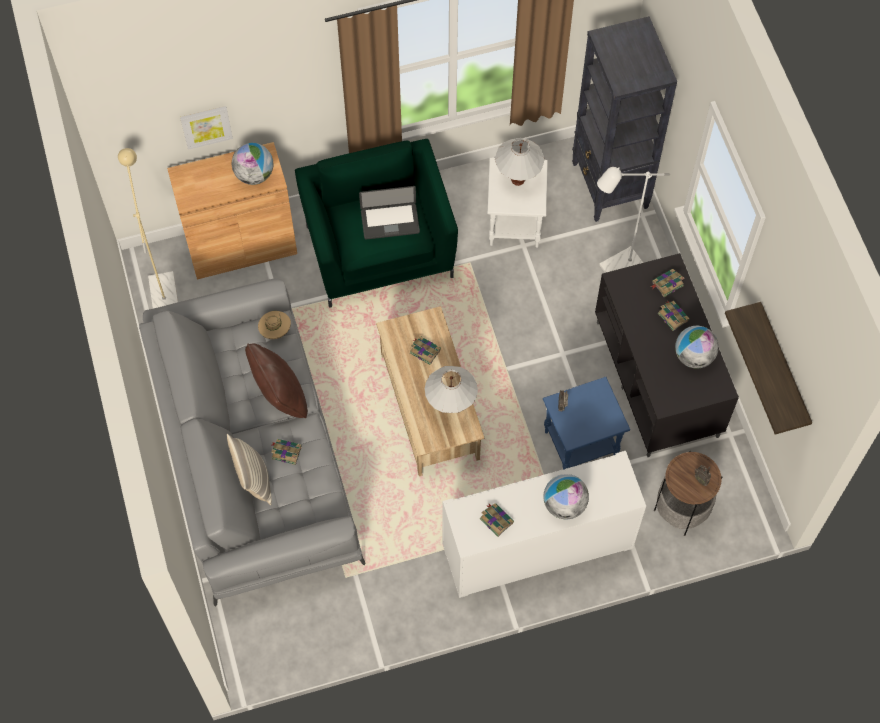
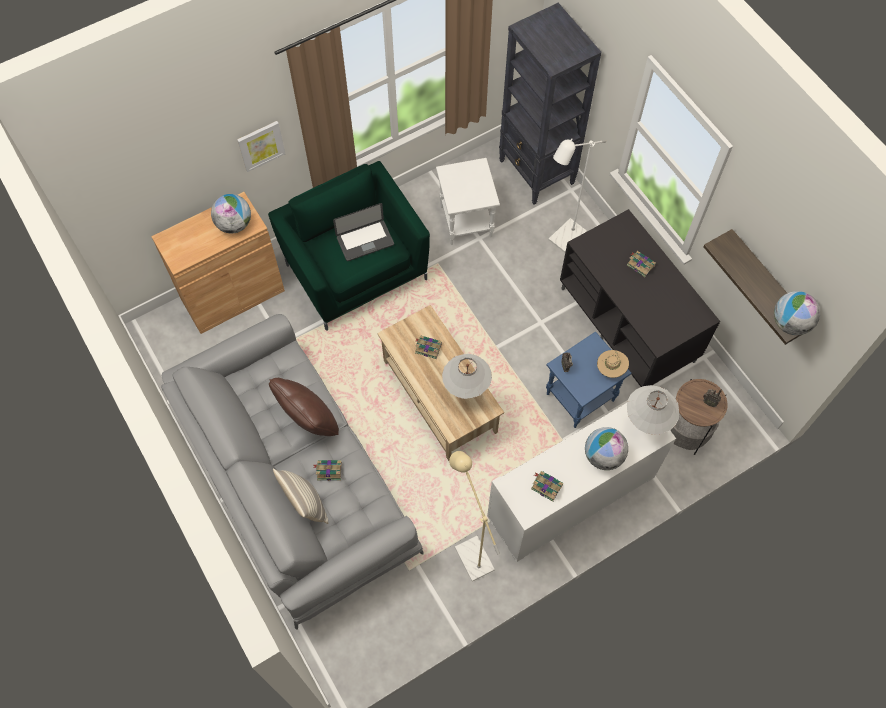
camera: 15 degrees left, 0 degrees up
beige floor lamp [118,148,178,309] -> beige floor lamp moved to [449,451,500,581]
picture [180,106,233,150] -> picture moved to [237,121,285,172]
beige hat [258,311,291,339] -> beige hat moved to [597,350,629,378]
white table lamp [495,138,545,186] -> white table lamp moved to [627,385,679,435]
book [651,269,685,297] -> none
globe [675,326,719,369] -> globe moved to [774,291,820,335]

